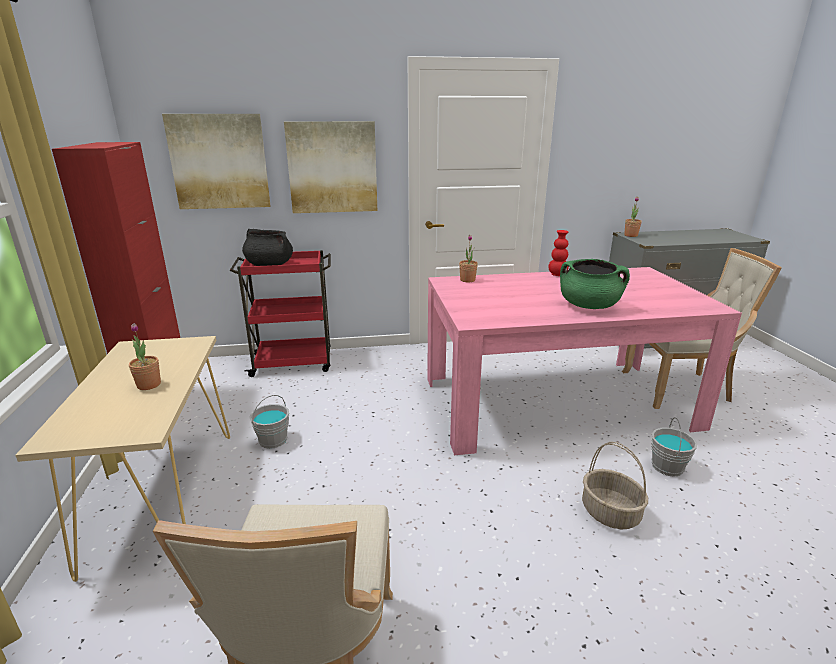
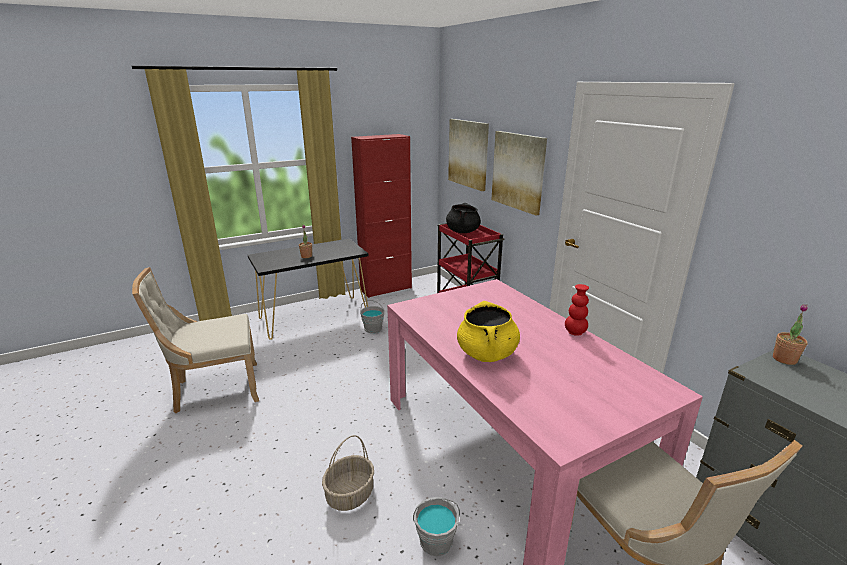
camera: 70 degrees right, 0 degrees up
beige console table [15,336,230,582] -> black console table [248,239,368,340]
potted plant [459,235,478,282] -> none
green cooking pot [560,259,630,309] -> yellow cooking pot [457,301,520,362]

